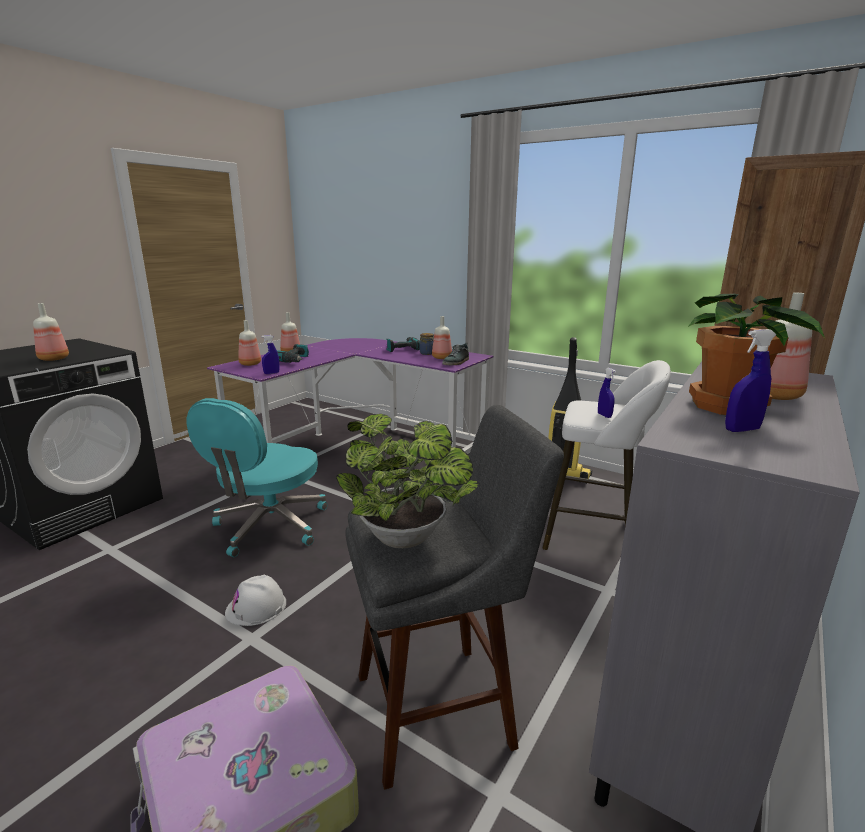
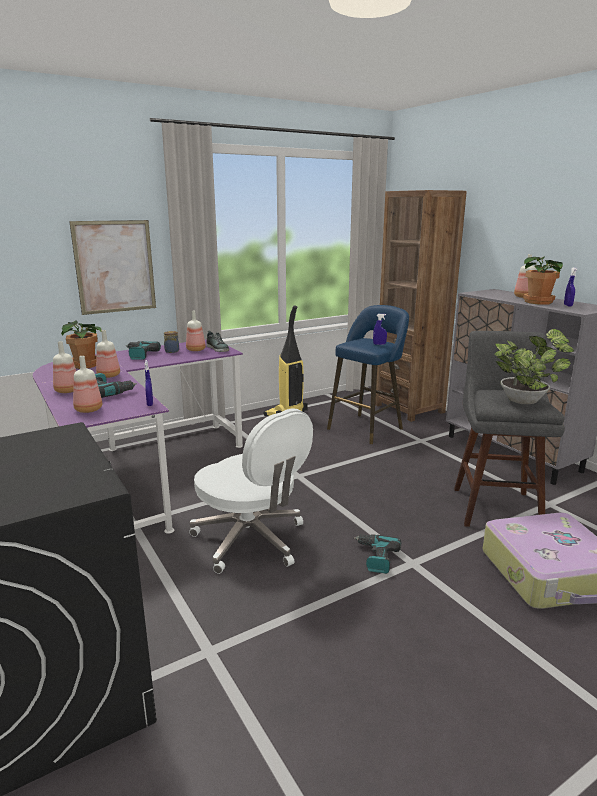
camera: 65 degrees left, 0 degrees up
bottle [33,303,69,361] -> bottle moved to [96,330,120,378]
turquoise office chair [187,398,328,557] -> white office chair [189,408,313,574]
white hard hat [225,575,286,626] -> power drill [354,534,401,574]
white stool [543,360,671,550] -> blue stool [327,305,409,444]
none -> potted plant [61,320,101,369]
none -> picture [69,220,156,315]

